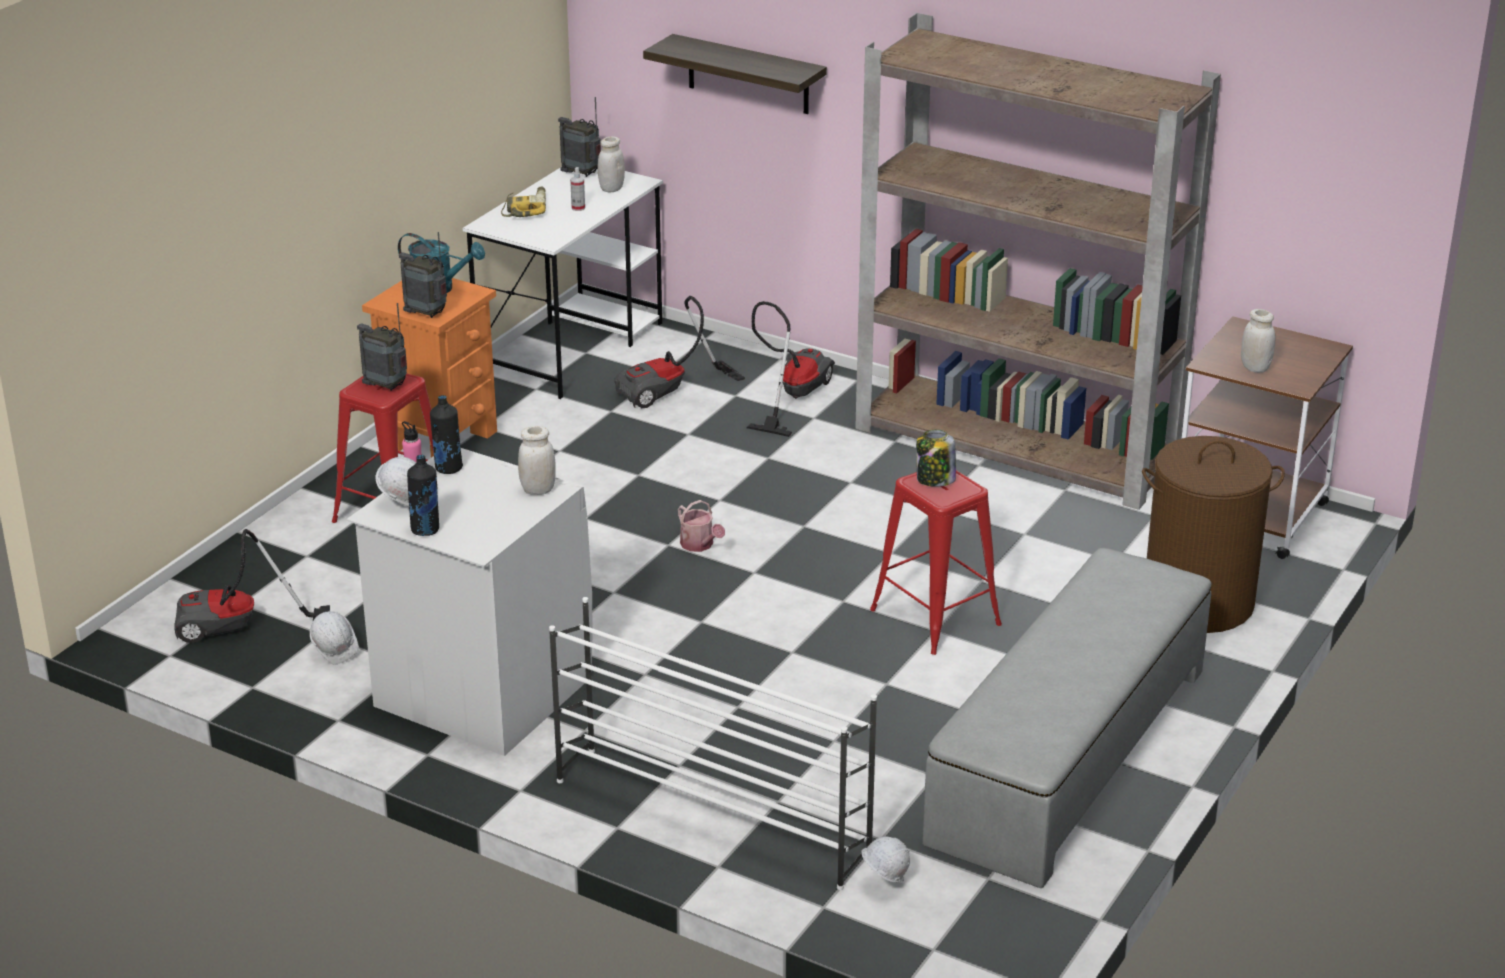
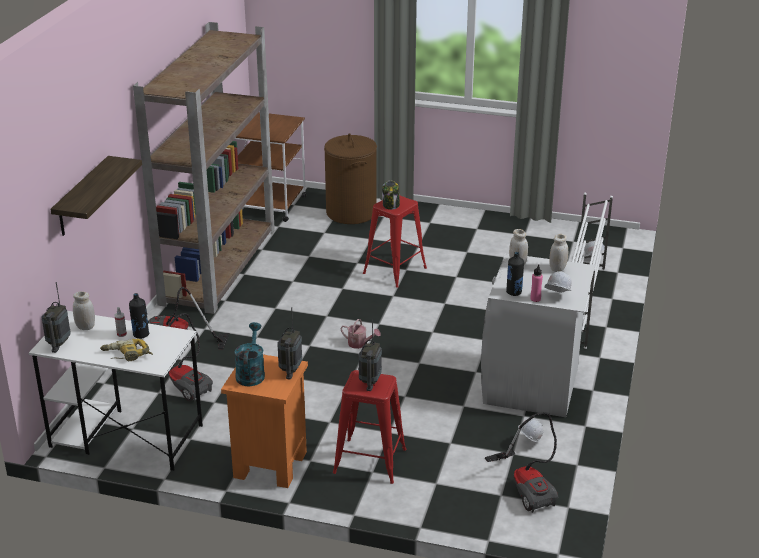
camera: 105 degrees left, 0 degrees up
black bottle [407,455,439,536] -> black bottle moved to [129,293,149,339]
watering can [678,500,725,552] -> watering can turned 75 degrees clockwise [341,319,381,349]
grey bench [922,548,1212,888] -> none
white jar [1241,309,1276,373] -> white jar moved to [549,234,568,272]

